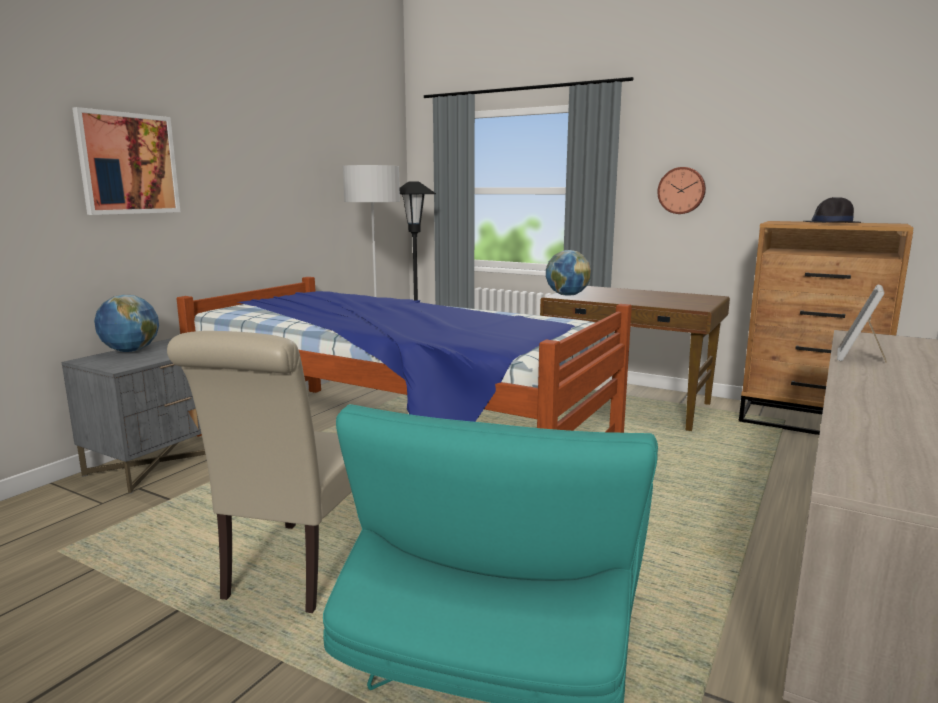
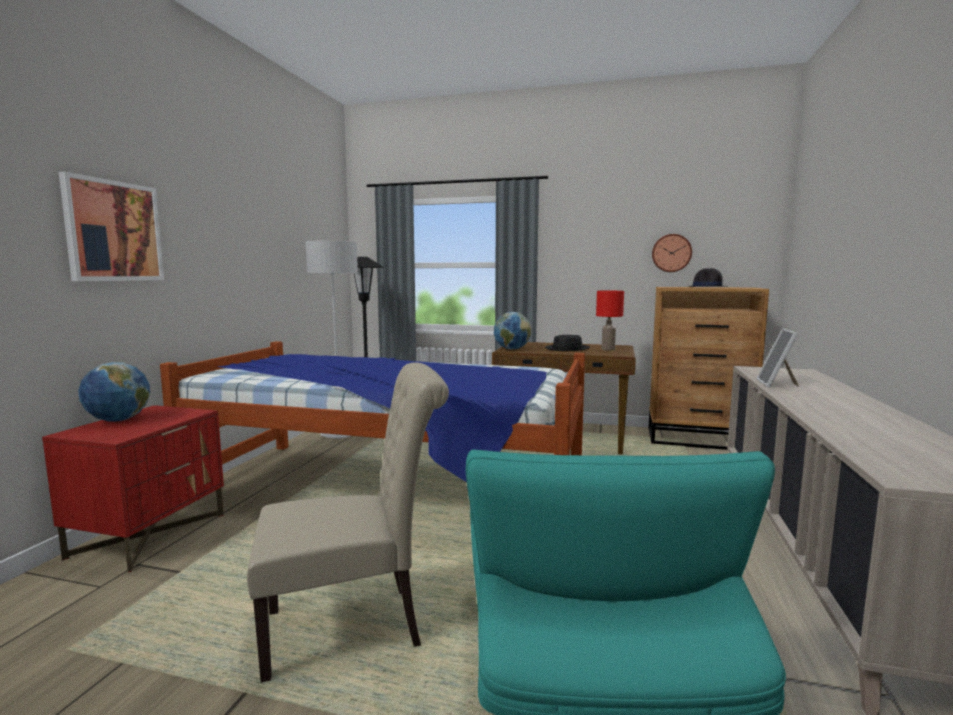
camera: 15 degrees left, 5 degrees down
grey nightstand [61,338,206,494] -> red nightstand [42,405,224,572]
beige chair [167,331,352,613] -> beige chair turned 105 degrees counterclockwise [247,363,449,682]
wall clock [657,167,706,214] -> wall clock moved to [652,234,692,272]
none -> black hat [545,335,590,351]
none -> red table lamp [596,291,624,350]

